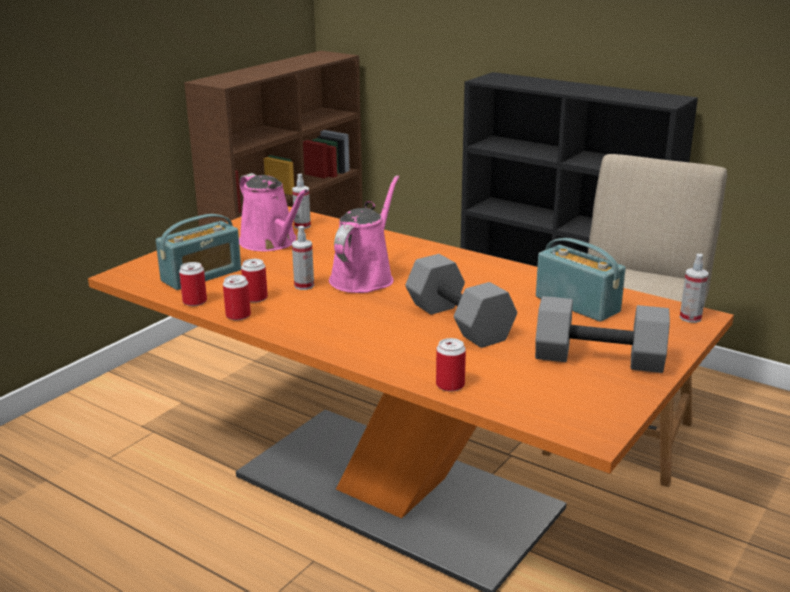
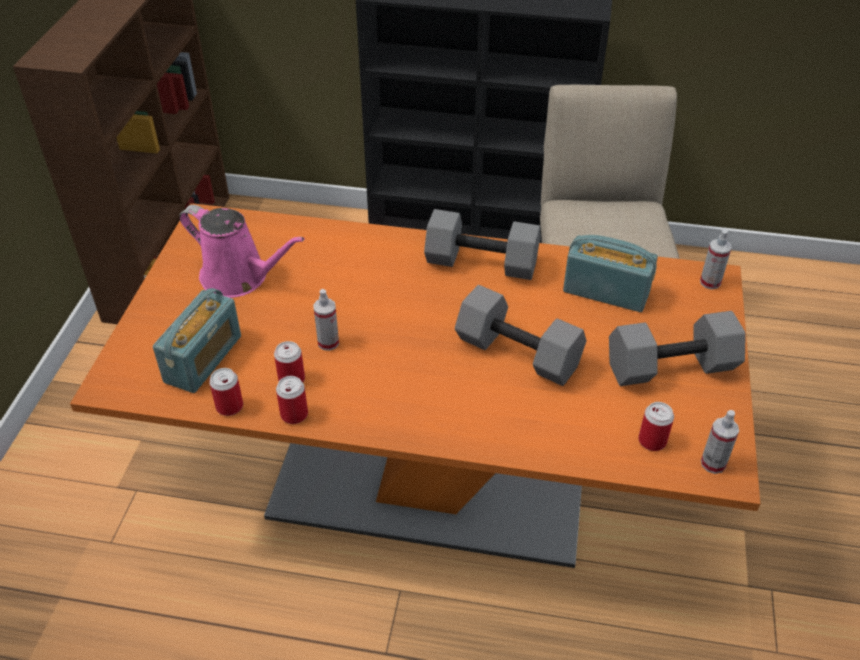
camera: 25 degrees left, 20 degrees up
spray bottle [292,174,311,229] -> spray bottle moved to [701,410,739,474]
pink watering can [329,175,399,293] -> none
can [436,338,466,391] -> can moved to [638,402,674,451]
none -> grey dumbbell [424,209,540,280]

